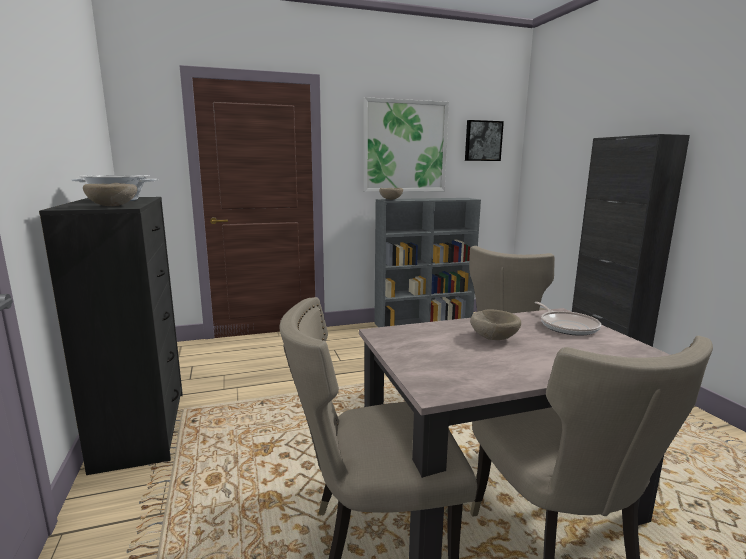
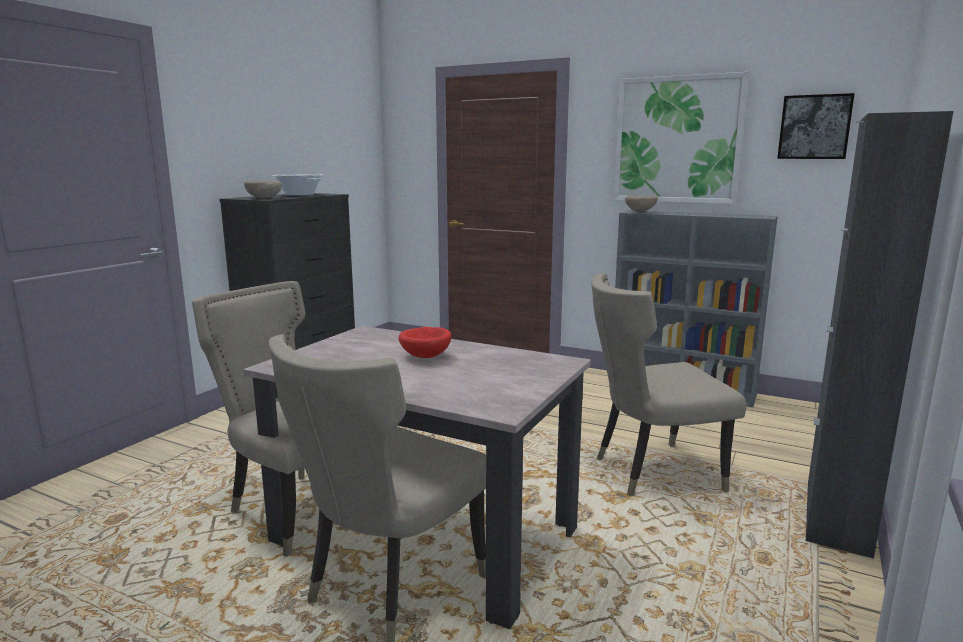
camera: 45 degrees right, 0 degrees up
beige bowl [470,309,521,340] -> red bowl [399,327,452,358]
frying pan [535,302,601,336] -> none

